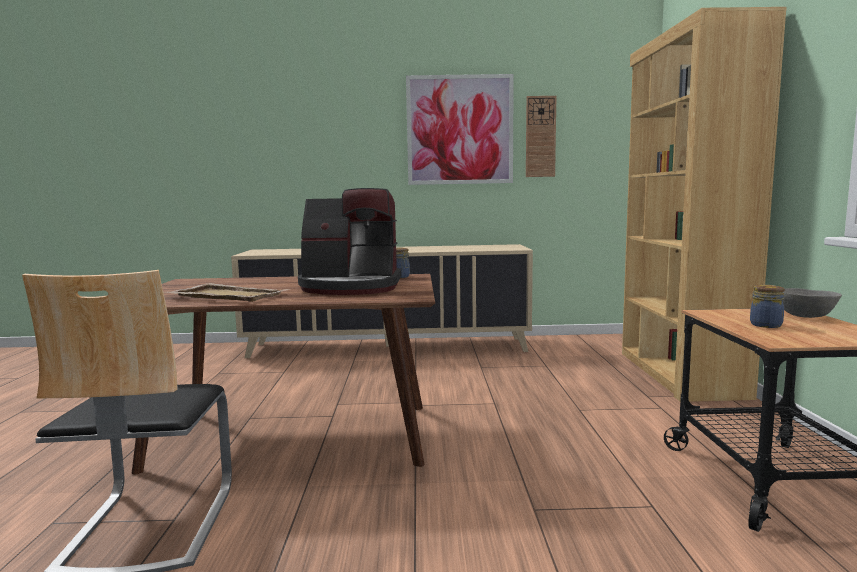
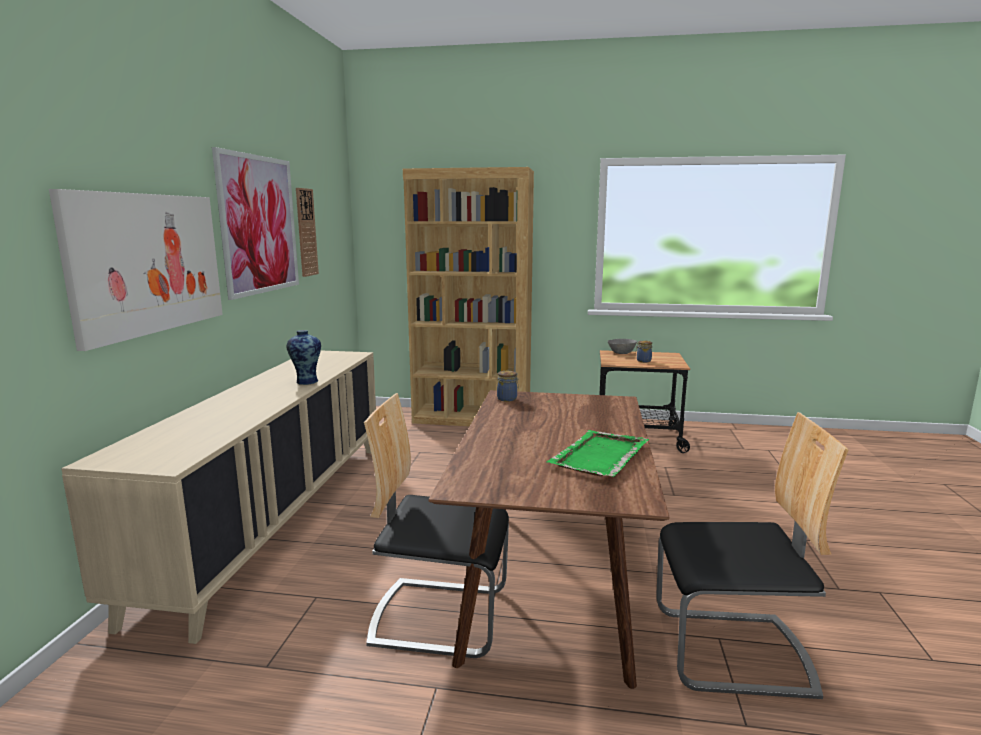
camera: 80 degrees left, 5 degrees up
beige tray [164,283,291,302] -> green tray [546,430,649,477]
coffee machine [298,188,401,295] -> none
none -> picture [49,189,223,351]
none -> vase [287,330,321,385]
none -> chair [364,393,509,658]

